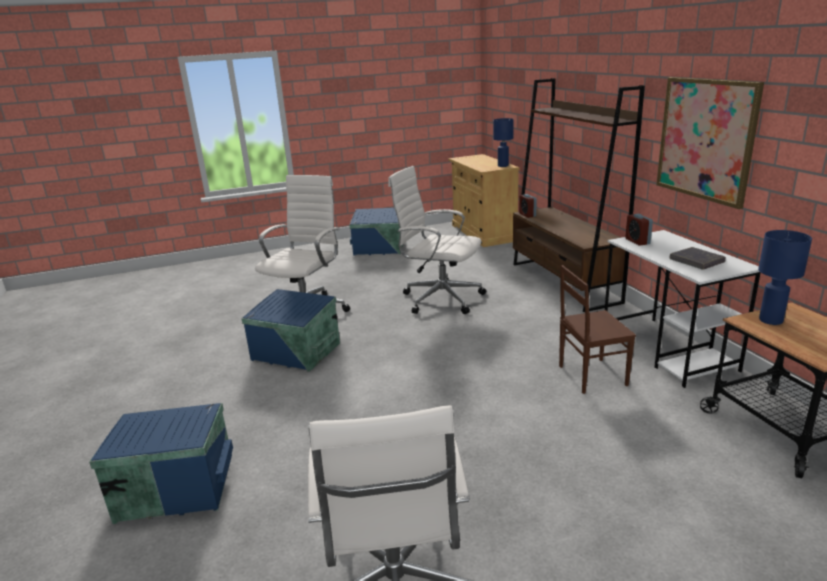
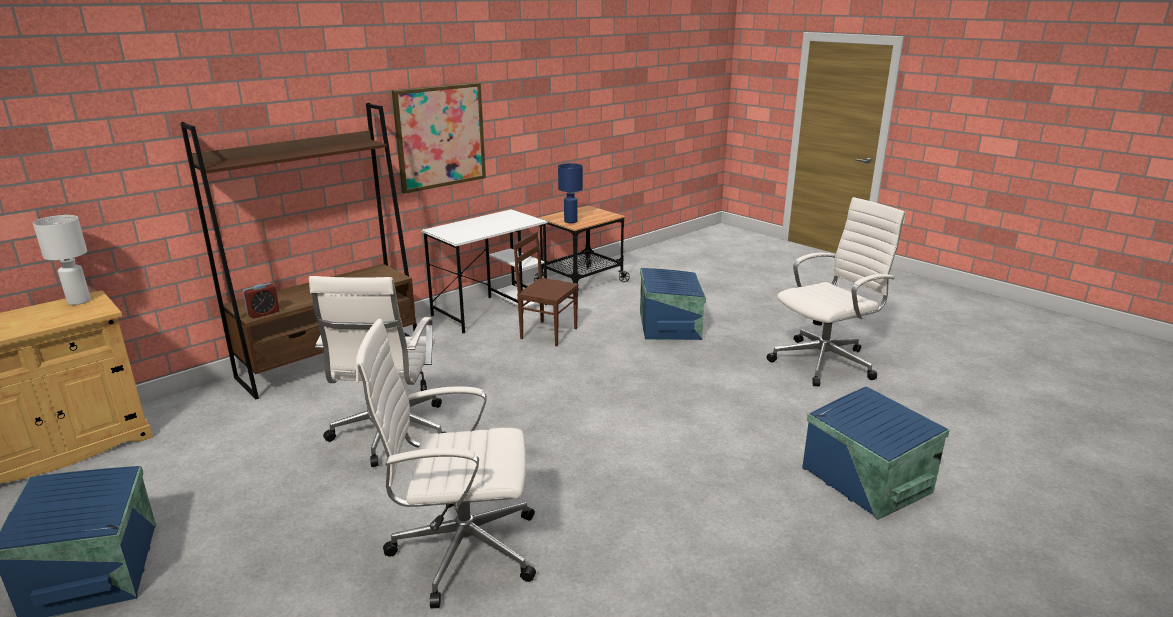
camera: 115 degrees left, 0 degrees up
blue storage box [241,289,340,372] -> blue storage box moved to [640,268,706,340]
blue table lamp [493,118,514,167] -> white table lamp [33,215,91,305]
brown chair [559,265,636,394] -> brown chair turned 150 degrees clockwise [514,232,579,346]
alarm clock [625,214,653,246] -> none
grey book [669,247,726,269] -> none

